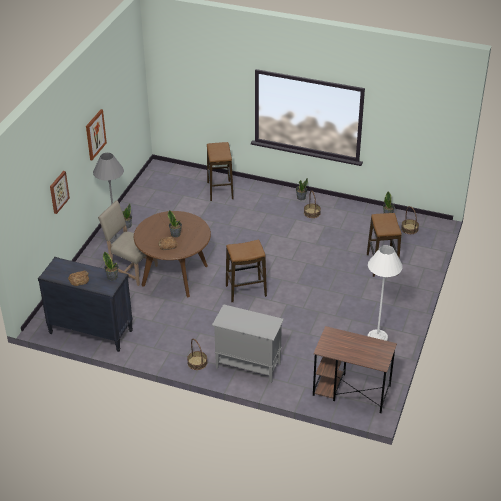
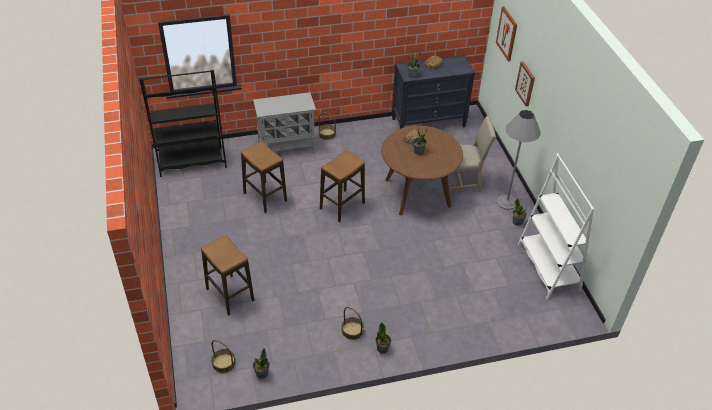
camera: 145 degrees right, 5 degrees up
picture [86,109,107,160] -> picture moved to [496,6,517,61]
stool [207,142,234,201] -> stool moved to [241,141,287,213]
brown desk [313,326,397,413] -> black bookcase [139,70,227,177]
white floor lamp [367,245,403,341] -> none
none -> white bookcase [518,153,595,299]

